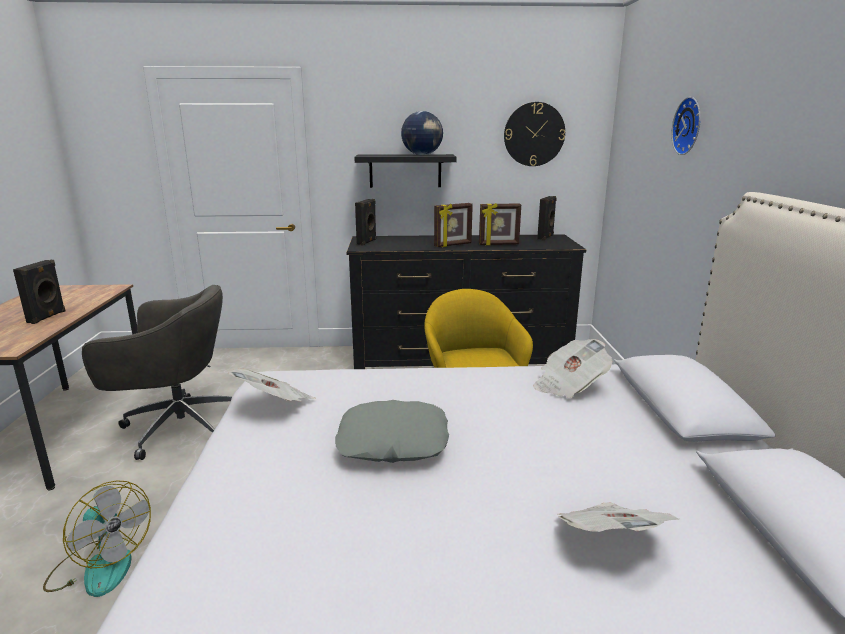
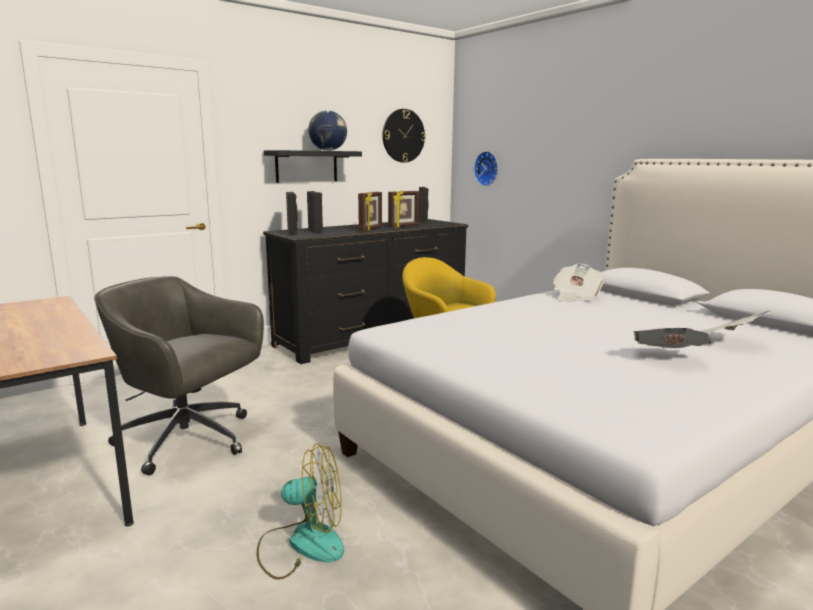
camera: 35 degrees left, 5 degrees down
black speaker [13,260,66,324] -> black speaker moved to [307,191,323,233]
grey office chair [82,285,232,460] -> grey office chair turned 120 degrees counterclockwise [94,276,264,475]
newspaper [228,369,316,401] -> newspaper moved to [634,328,712,348]
grey pillow [335,400,449,463] -> none
wall clock [671,97,701,155] -> wall clock moved to [474,151,498,186]

